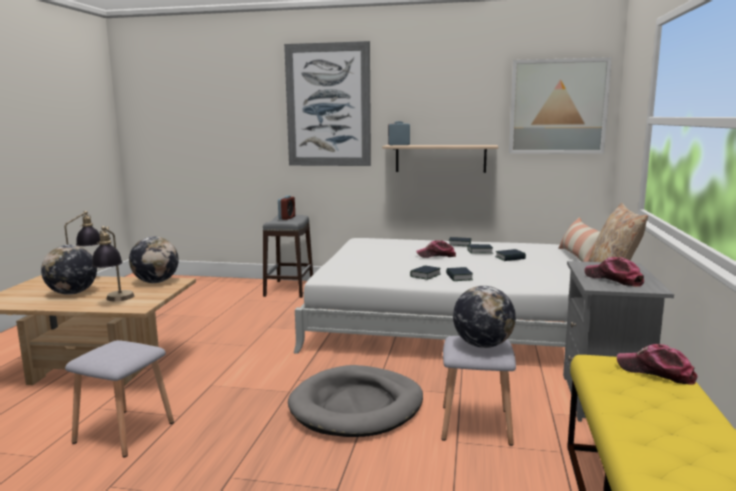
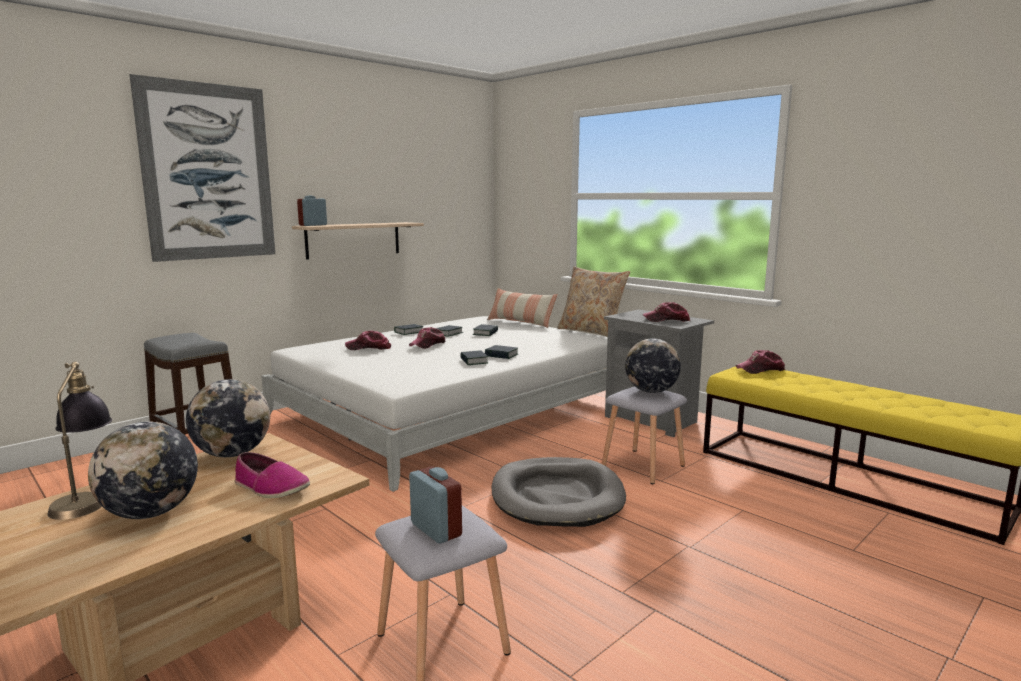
camera: 55 degrees left, 0 degrees up
table lamp [92,226,134,301] -> shoe [235,452,310,498]
alarm clock [278,195,295,220] -> alarm clock moved to [409,466,462,543]
picture [509,57,612,154] -> none
none -> cap [345,331,391,350]

